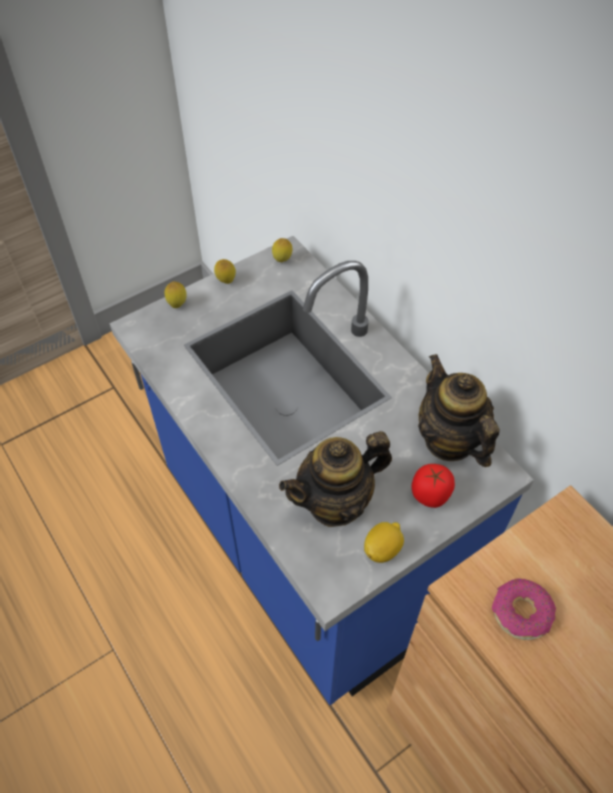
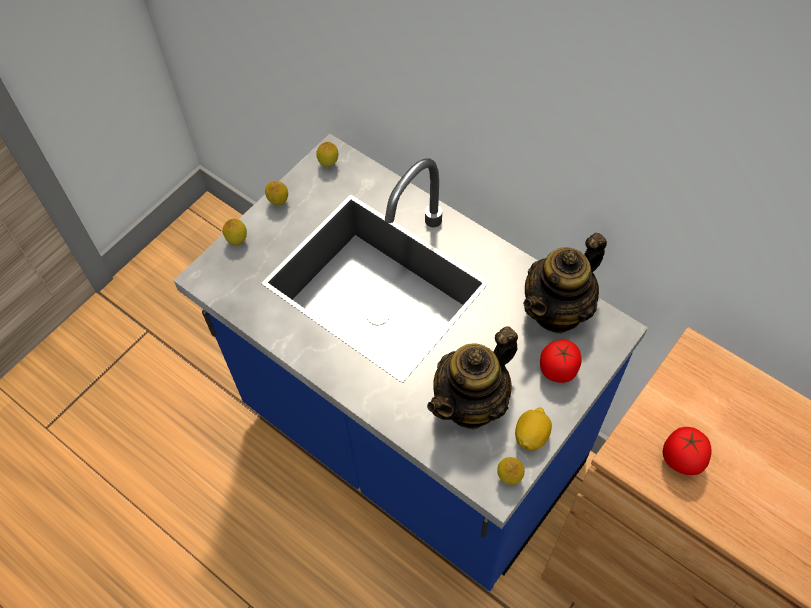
camera: 15 degrees left, 5 degrees up
teapot [418,354,499,467] -> teapot turned 90 degrees counterclockwise [523,233,607,334]
donut [492,578,556,640] -> tomato [663,427,712,475]
none -> lemon [497,457,525,485]

